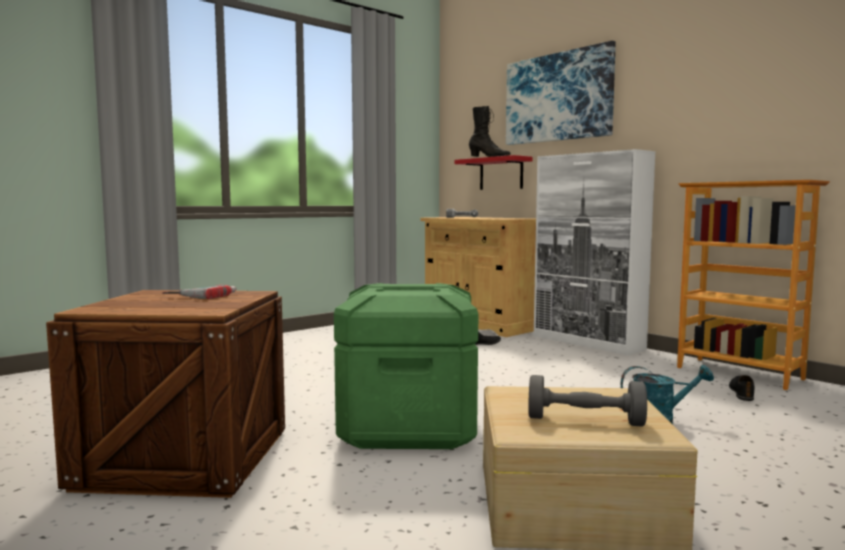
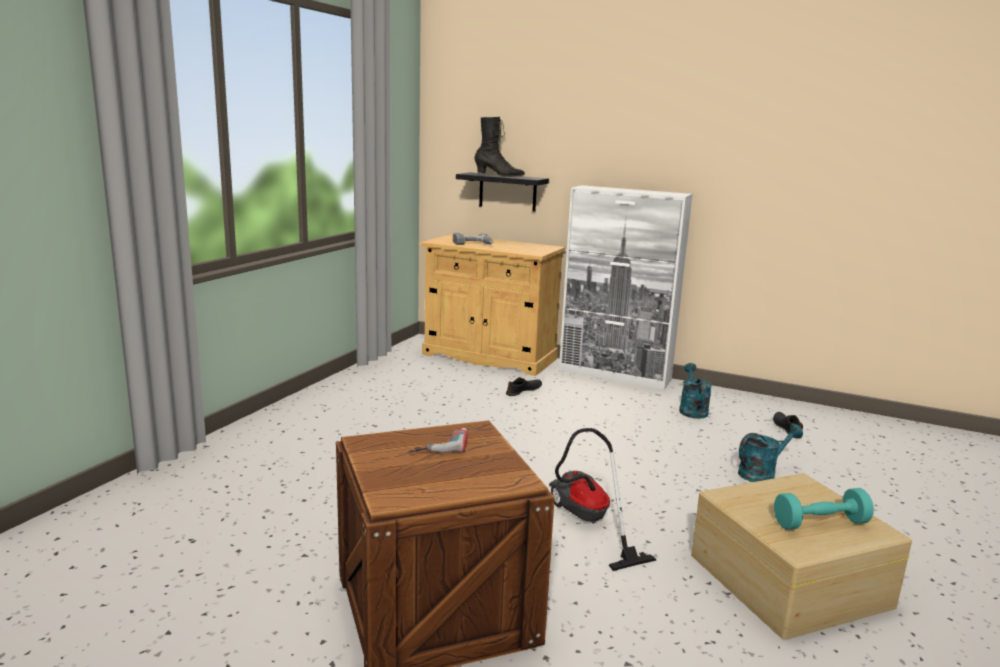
camera: 25 degrees left, 10 degrees up
green storage box [334,283,478,449] -> vacuum cleaner [549,428,657,571]
red shelf [455,155,532,190] -> black shelf [456,173,549,212]
picture [506,41,616,145] -> none
grey dumbbell [528,375,647,427] -> turquoise dumbbell [774,488,874,529]
bookcase [677,180,830,390] -> none
none -> turquoise watering can [679,363,712,419]

